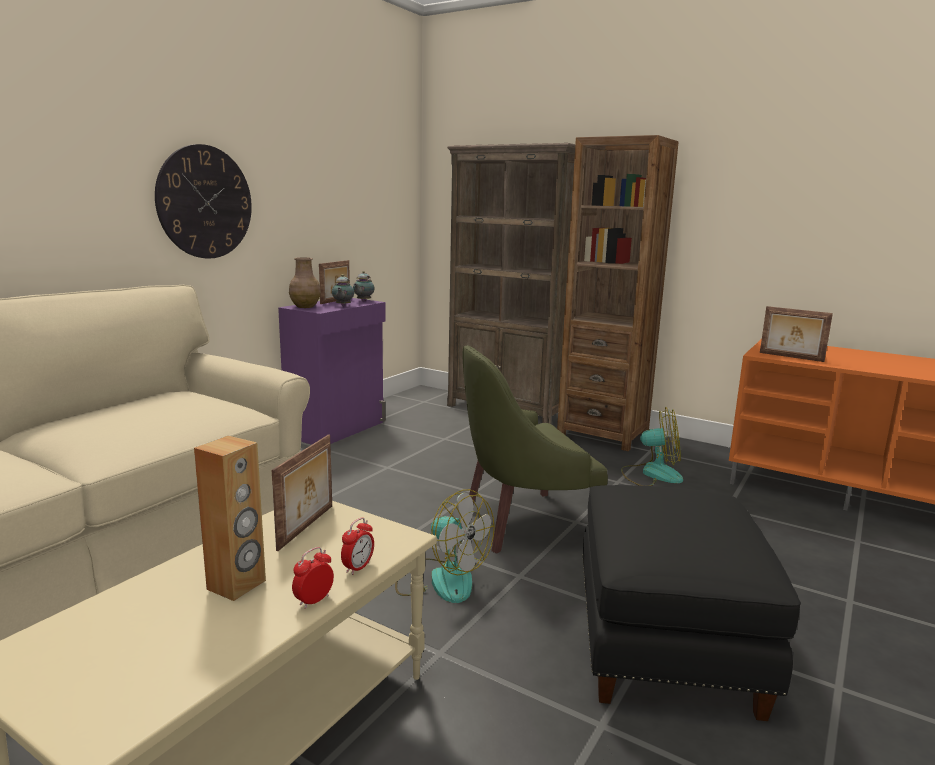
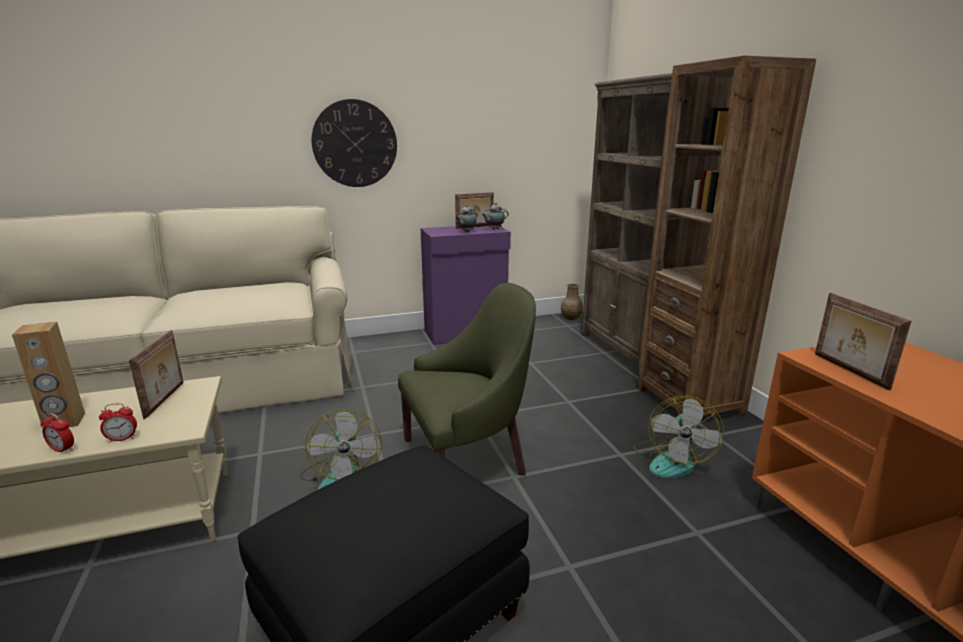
camera: 40 degrees right, 5 degrees up
picture frame [272,434,332,551] -> picture frame turned 60 degrees counterclockwise [129,330,184,419]
brown vase [289,257,321,308] -> brown vase moved to [561,284,583,320]
alarm clock [292,547,334,609] -> alarm clock turned 150 degrees counterclockwise [40,413,74,454]
green armchair [463,345,608,554] -> green armchair turned 135 degrees clockwise [398,283,536,476]
fan [621,407,683,486] -> fan turned 60 degrees clockwise [633,396,724,478]

